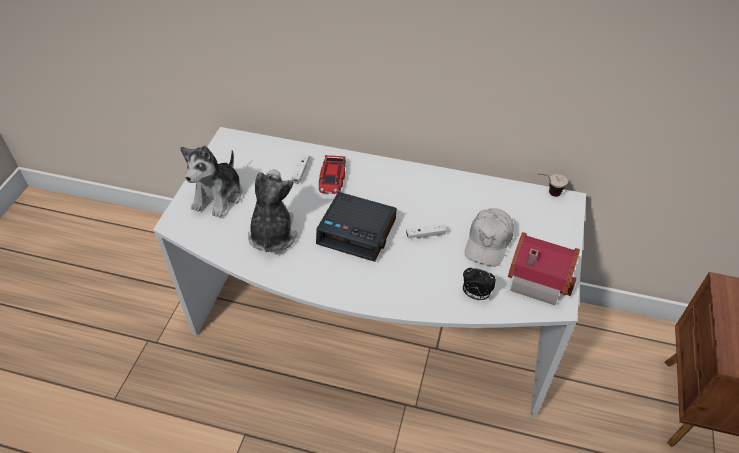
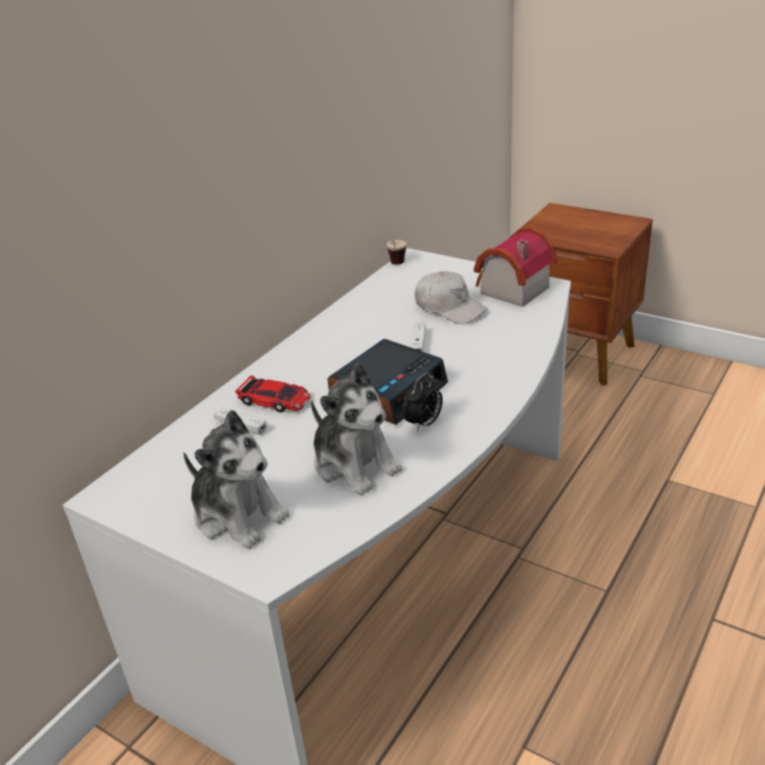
camera: 70 degrees left, 15 degrees down
plush toy [248,169,298,252] -> plush toy turned 150 degrees counterclockwise [311,363,402,495]
alarm clock [463,268,496,300] -> alarm clock moved to [402,372,443,432]

